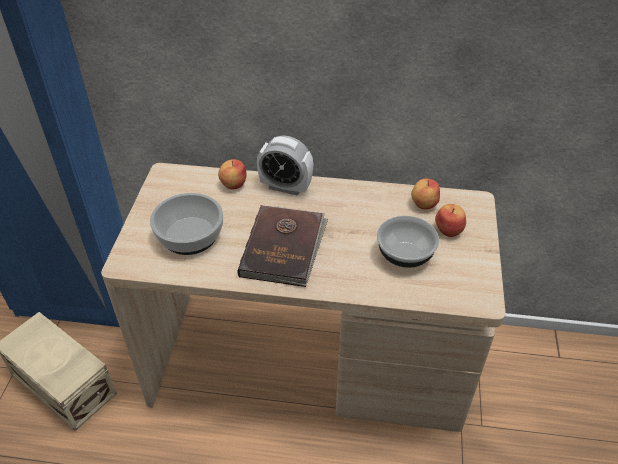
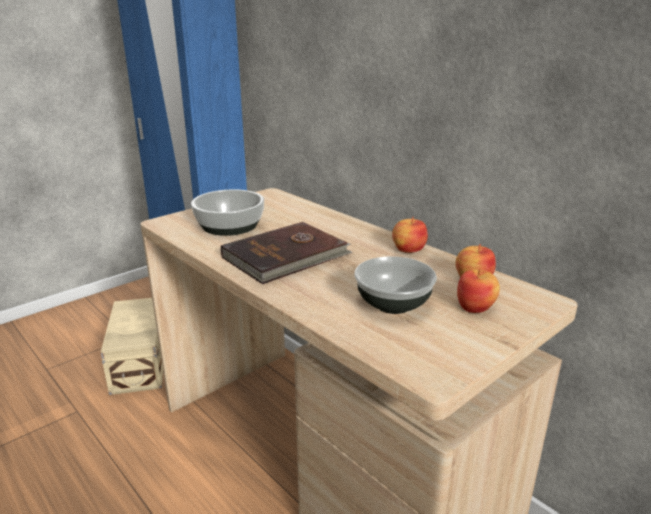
camera: 40 degrees right, 20 degrees down
apple [218,159,247,189] -> apple moved to [392,217,428,253]
alarm clock [257,135,313,196] -> none

